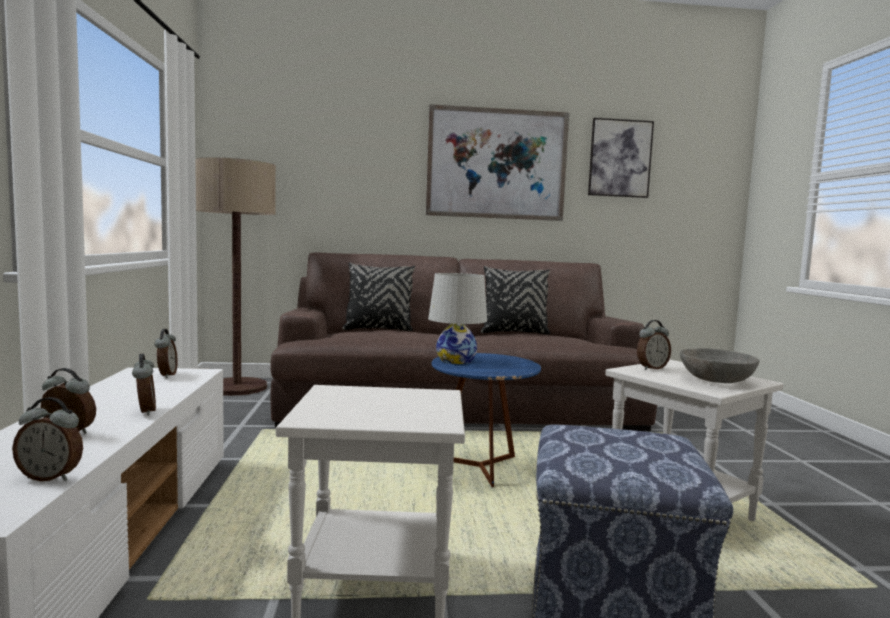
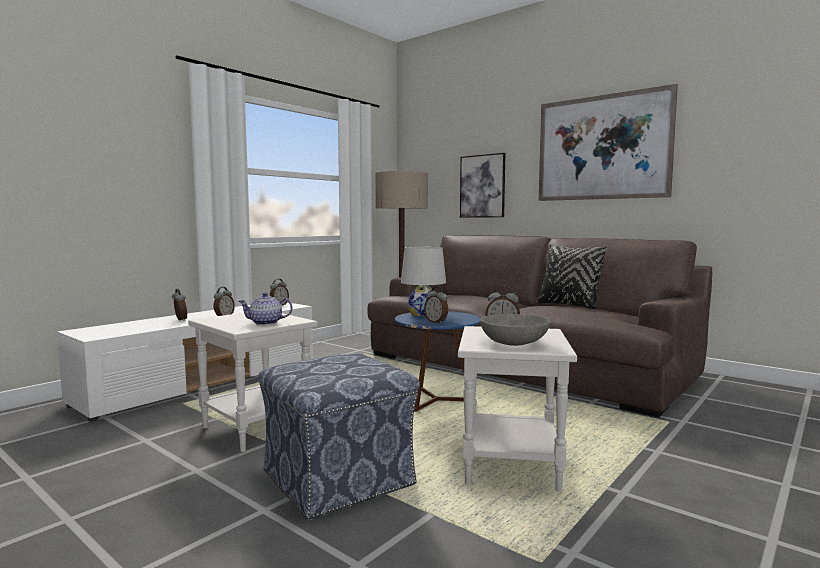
camera: 45 degrees right, 0 degrees up
alarm clock [12,397,83,481] -> alarm clock moved to [424,287,448,324]
black pillow [342,262,415,331] -> none
picture [588,118,654,198] -> picture moved to [460,153,505,218]
none -> teapot [238,292,292,325]

